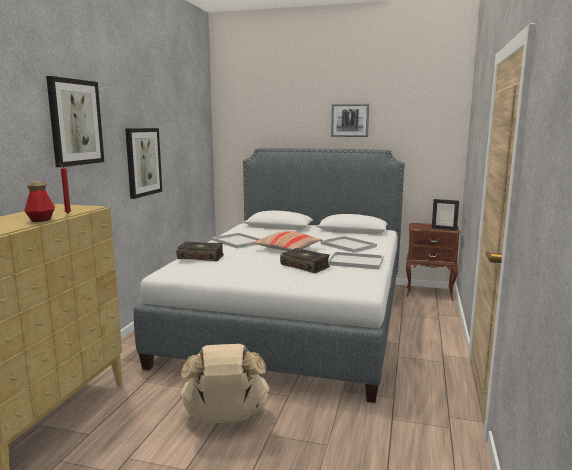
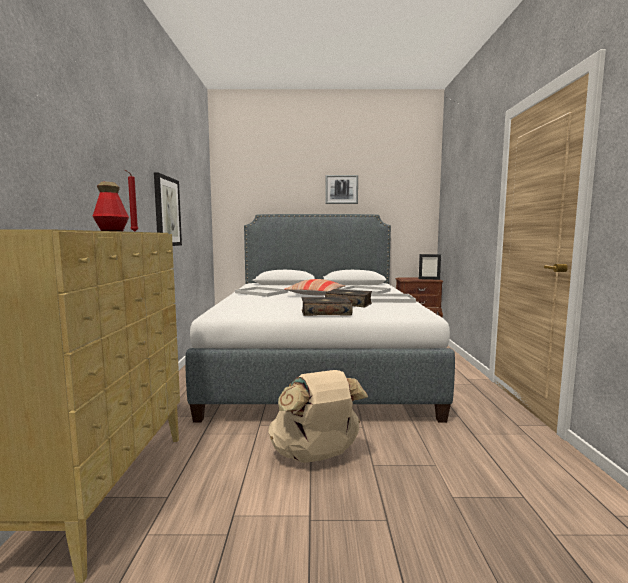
camera: 15 degrees left, 5 degrees down
picture [46,76,104,167] -> none
book [177,241,224,261] -> book moved to [302,296,352,316]

